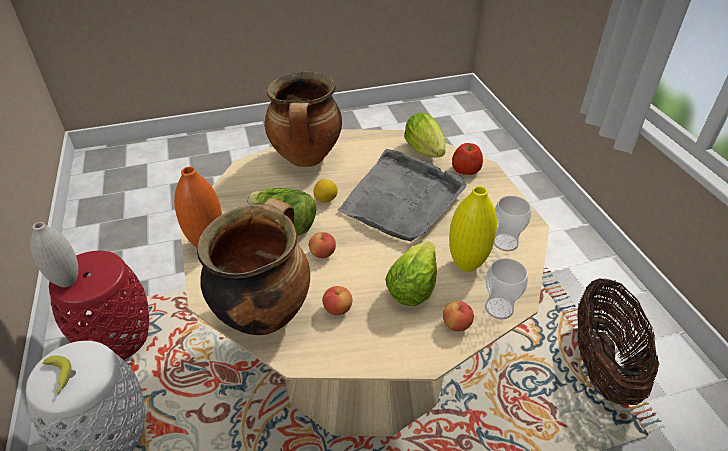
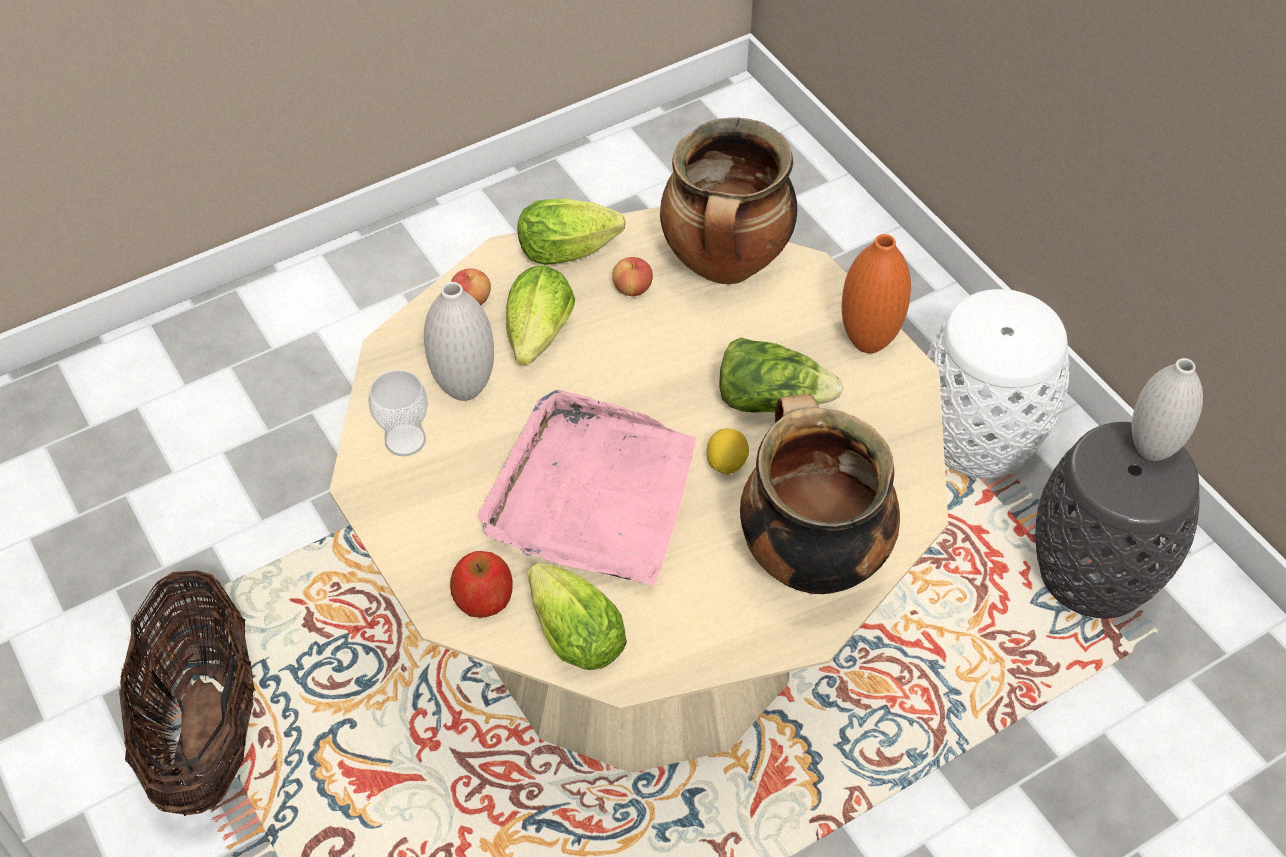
camera: 165 degrees right, 10 degrees up
banana [42,355,72,395] -> none
red stool [49,251,149,360] -> grey stool [1035,422,1200,619]
apple [309,232,336,258] -> none
grey tray [338,149,466,242] -> pink tray [478,390,696,585]
yellow vase [449,186,497,272] -> white vase [424,282,494,401]
cup [485,258,528,319] -> none
none -> lettuce [517,199,626,265]

